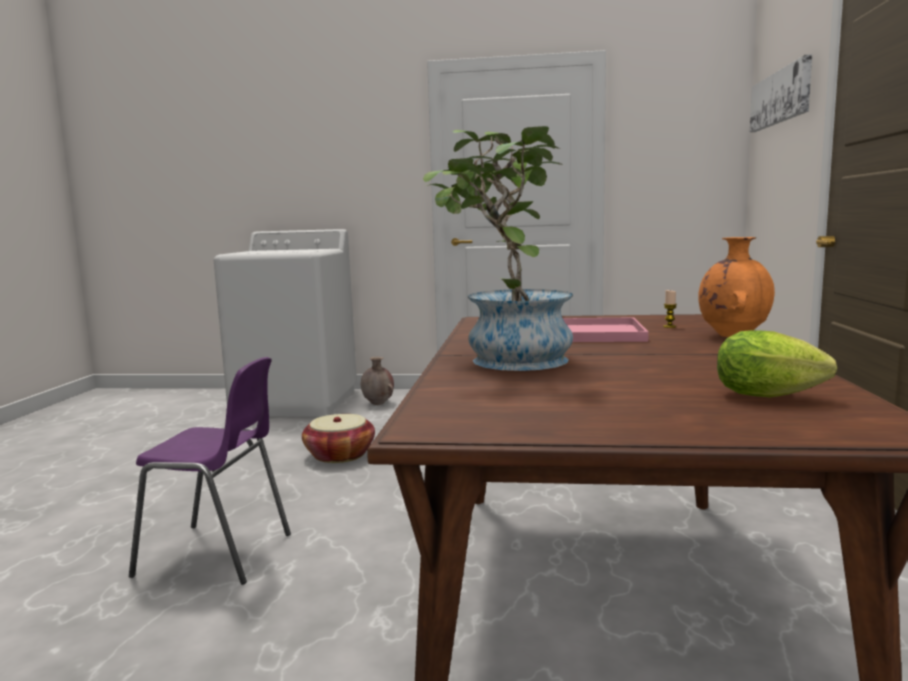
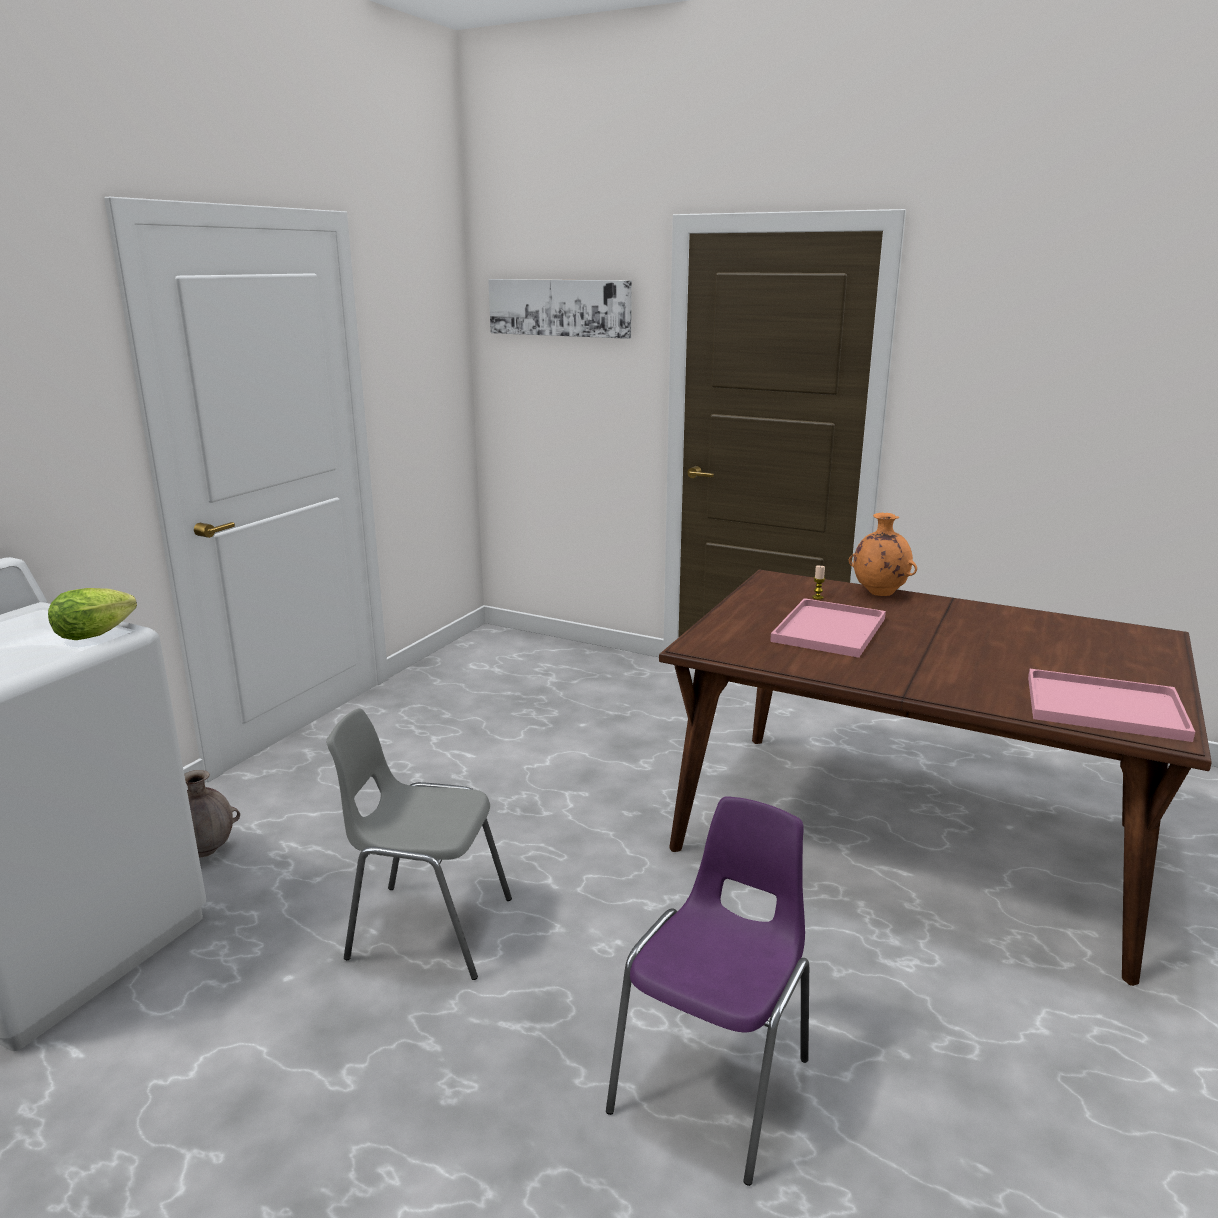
camera: 70 degrees left, 10 degrees up
basket [302,414,375,463] -> grey chair [326,708,512,980]
potted plant [423,126,573,371] -> none
lettuce [717,330,837,398] -> lettuce moved to [48,588,137,640]
none -> pink tray [1028,669,1195,742]

